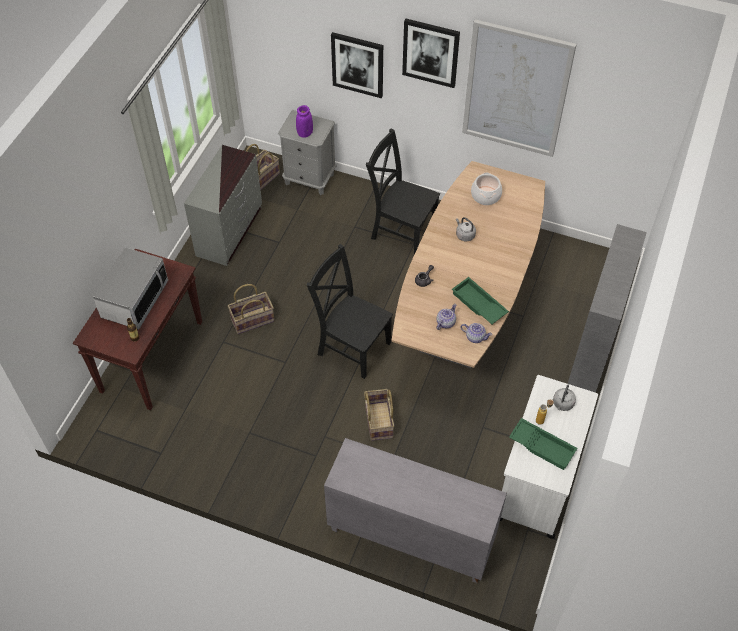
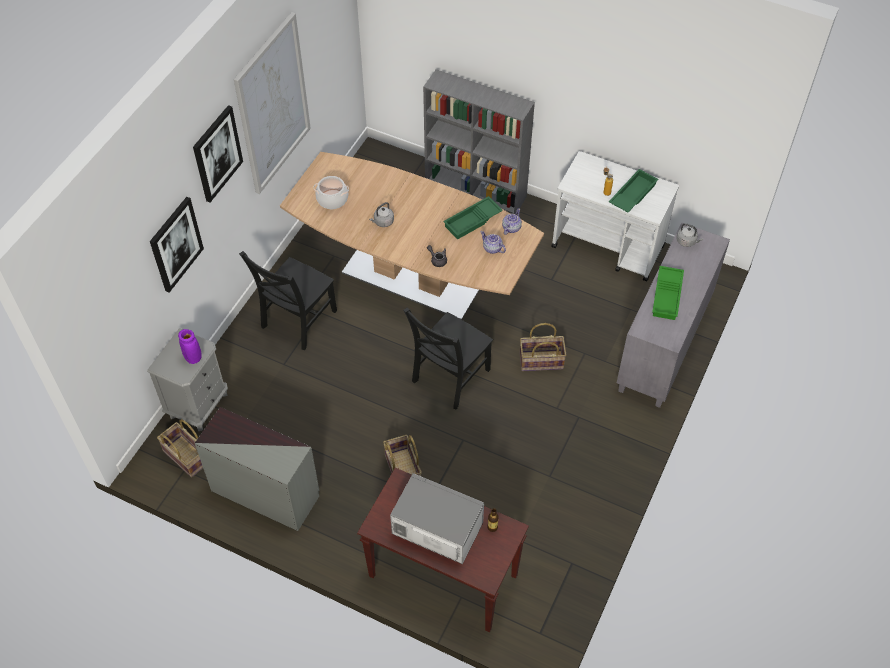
camera: 85 degrees left, 0 degrees up
grey kettle [553,384,576,411] -> grey kettle moved to [676,223,703,247]
none -> green tray [652,266,684,320]

